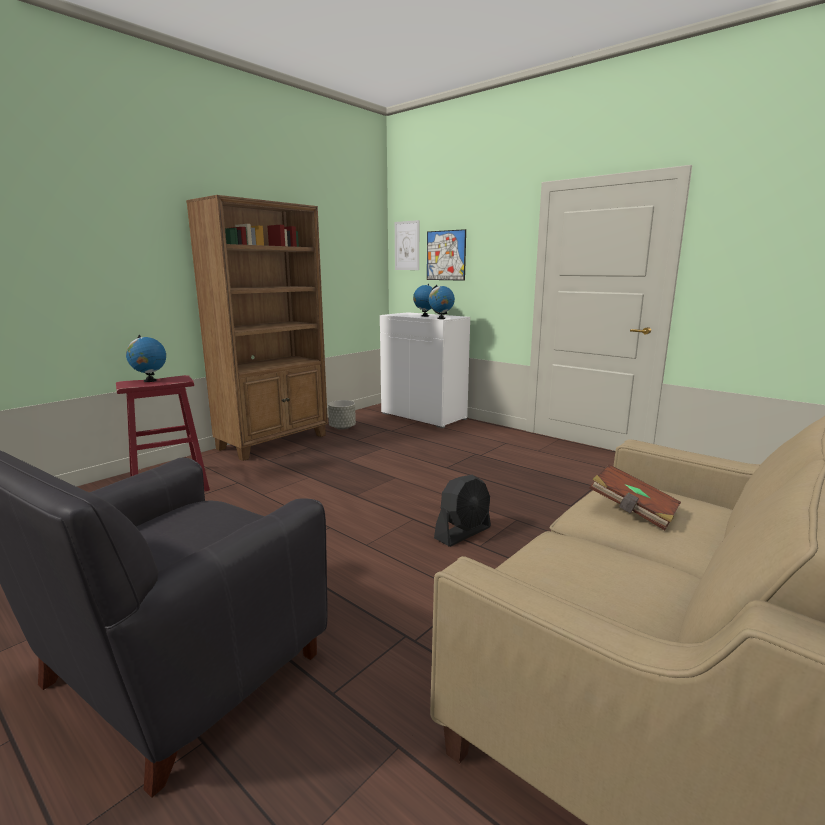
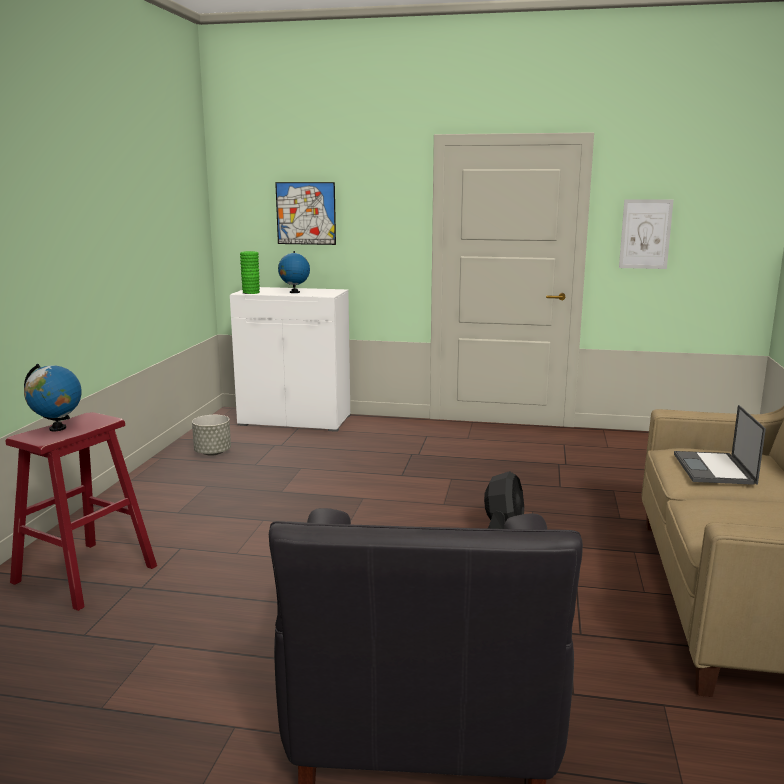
camera: 30 degrees left, 0 degrees up
brown bookcase [186,195,328,461] -> none
picture [395,220,419,270] -> picture moved to [619,199,674,269]
globe [429,285,455,319] -> none
brown book [589,465,681,530] -> laptop [674,405,766,485]
none -> green vase [240,251,260,294]

